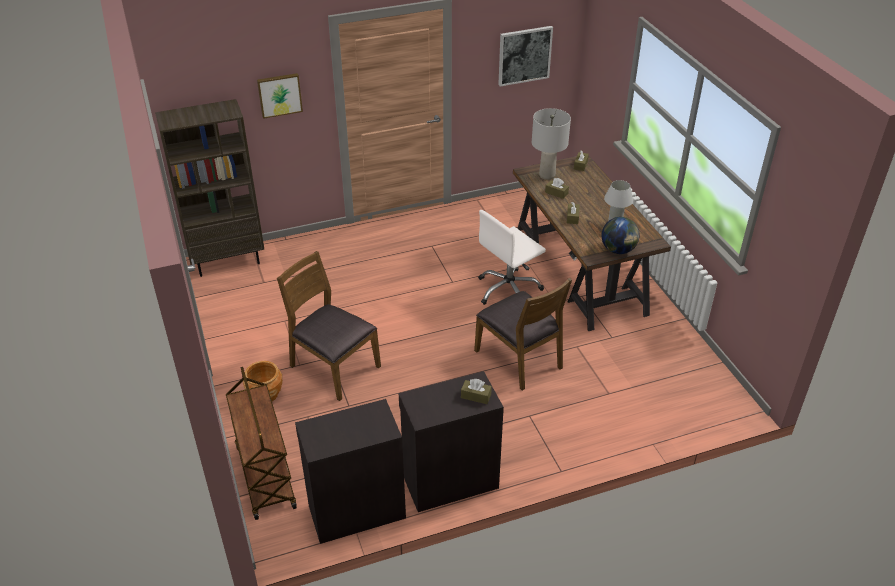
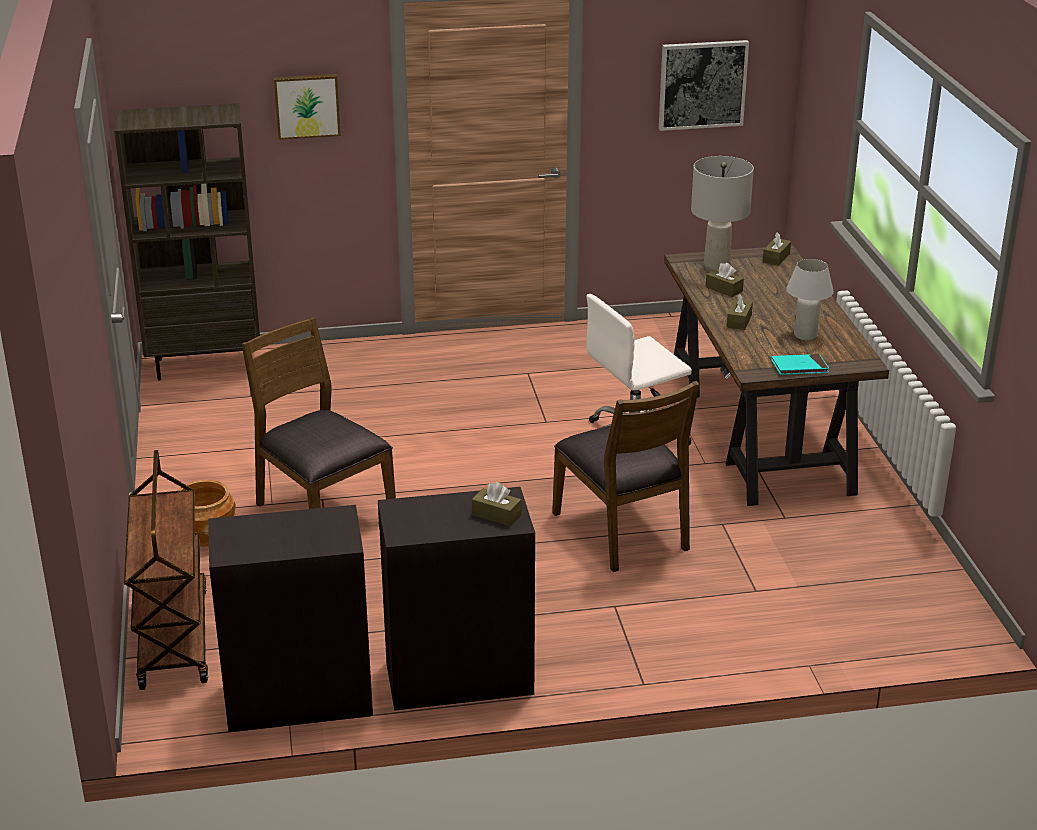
camera: 10 degrees right, 10 degrees down
globe [602,217,640,254] -> turquoise book [771,354,829,375]

